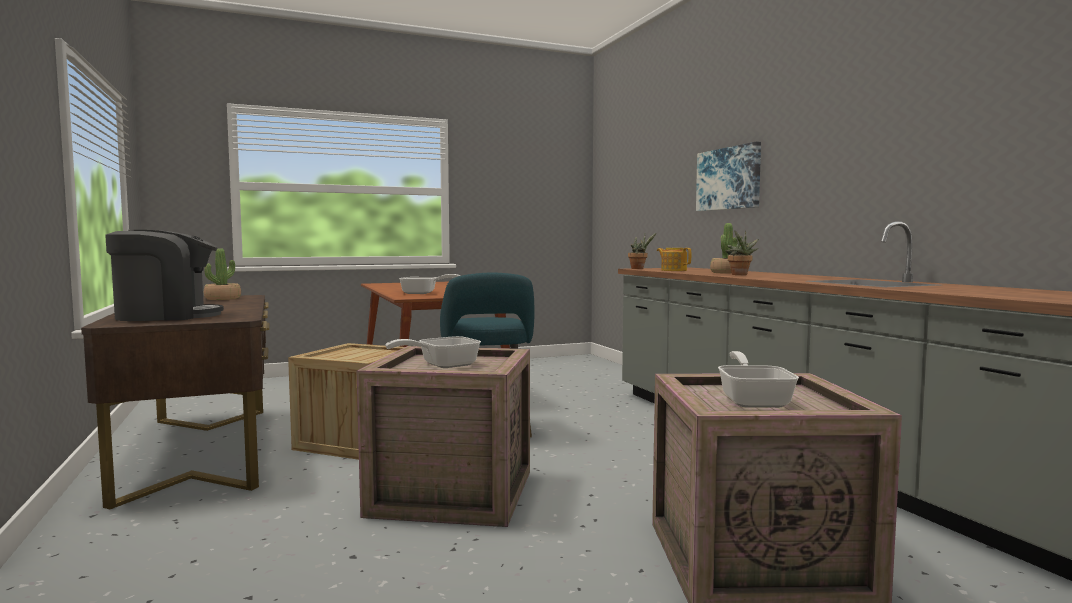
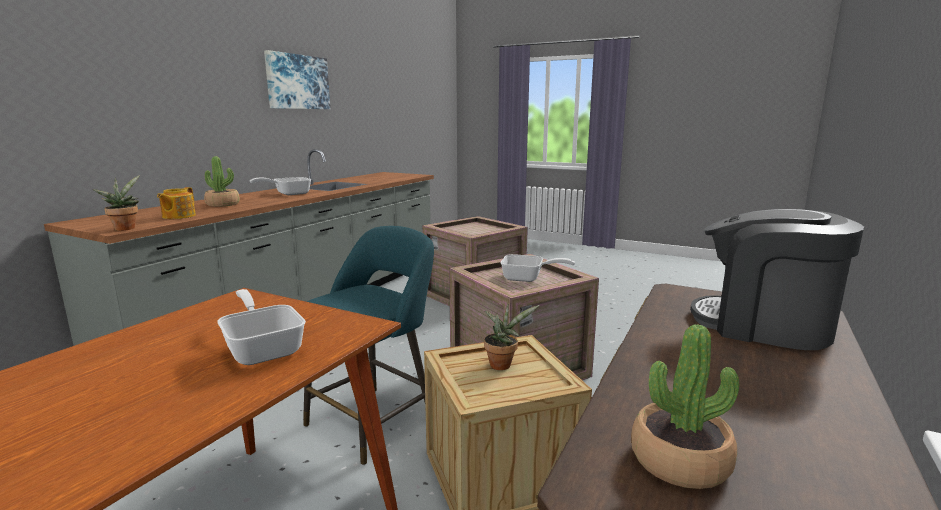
camera: 130 degrees left, 10 degrees up
picture [696,141,761,211] -> picture moved to [264,50,330,109]
frying pan [718,351,799,408] -> frying pan moved to [250,177,311,195]
potted plant [725,231,759,275] -> potted plant moved to [484,304,540,370]

